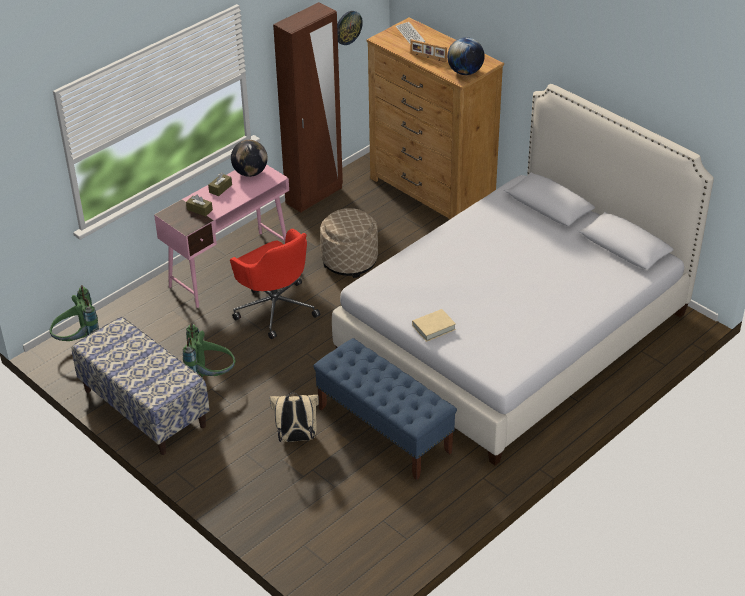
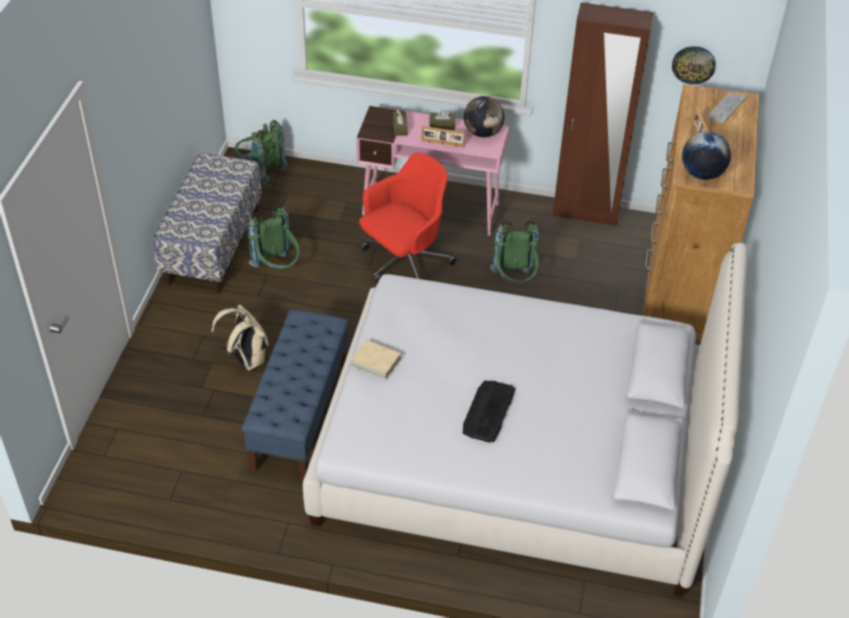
camera: 55 degrees right, 5 degrees up
red office chair [230,229,320,339] -> red office chair turned 150 degrees counterclockwise [359,152,456,283]
beige ottoman [320,208,378,278] -> green backpack [490,221,539,283]
none -> picture frame [421,126,465,147]
none -> keyboard [463,381,515,443]

